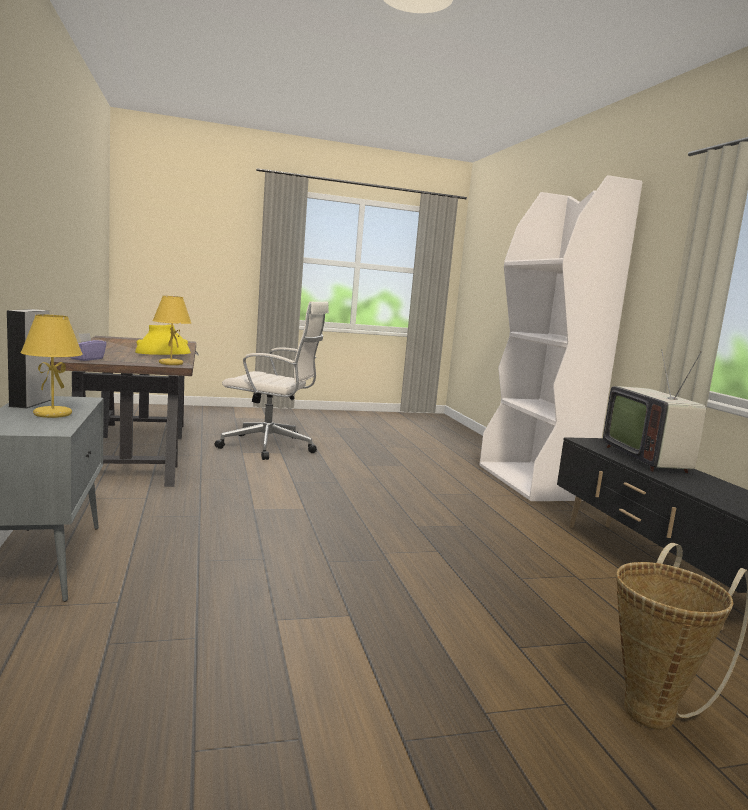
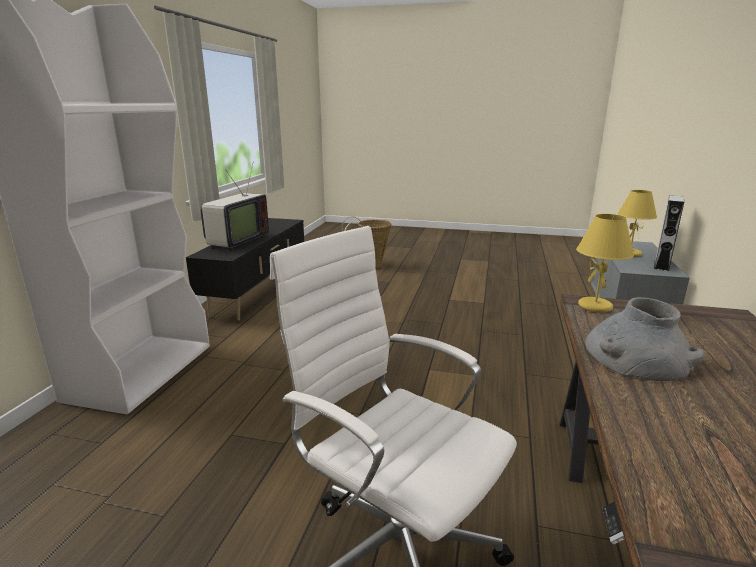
camera: 150 degrees left, 10 degrees up
purple tissue box [71,333,107,361] -> none
yellow vase [135,325,191,355] -> grey vase [585,297,705,381]

